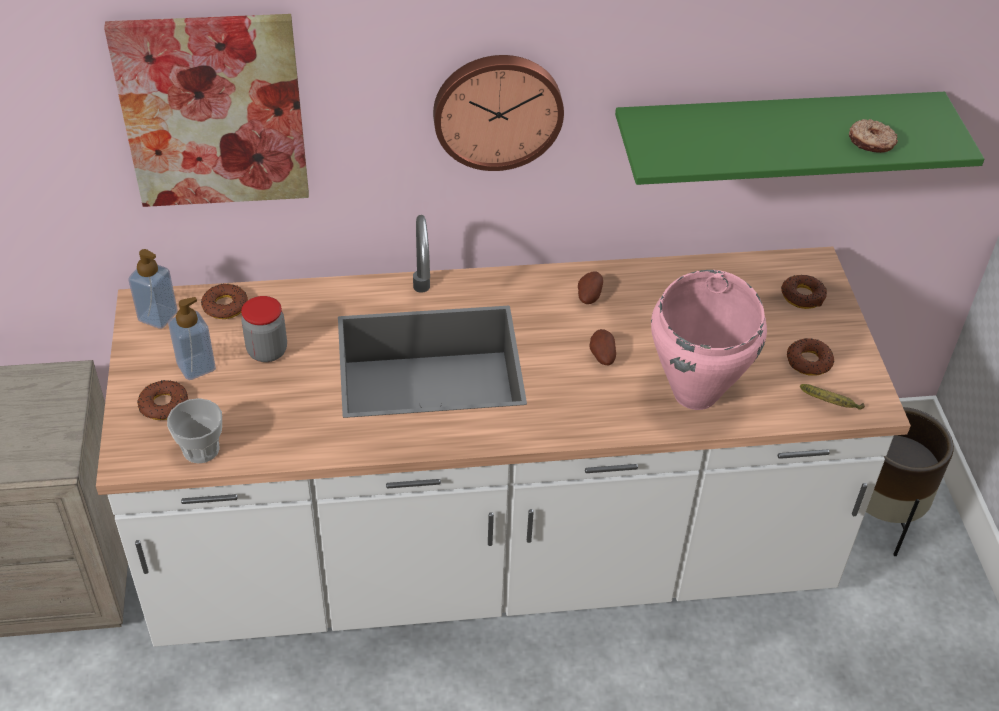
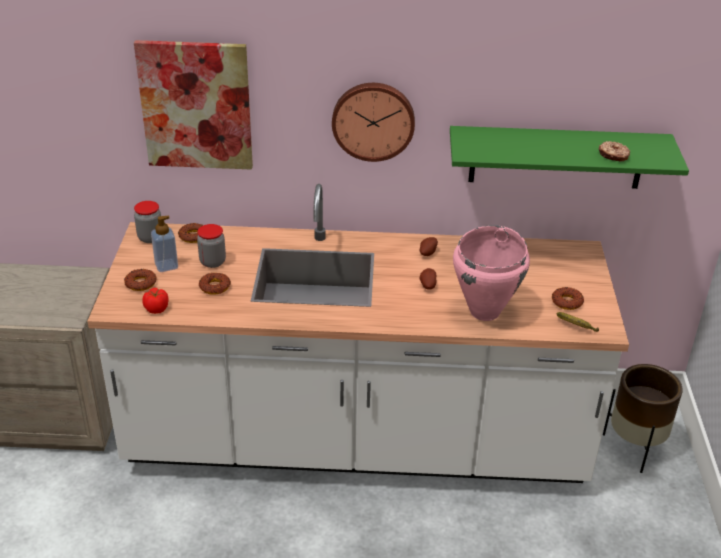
camera: 10 degrees right, 10 degrees down
soap dispenser [128,249,178,329] -> jar [134,201,161,243]
cup [167,398,222,463] -> tomato [143,288,169,314]
donut [781,275,827,309] -> donut moved to [199,273,231,295]

